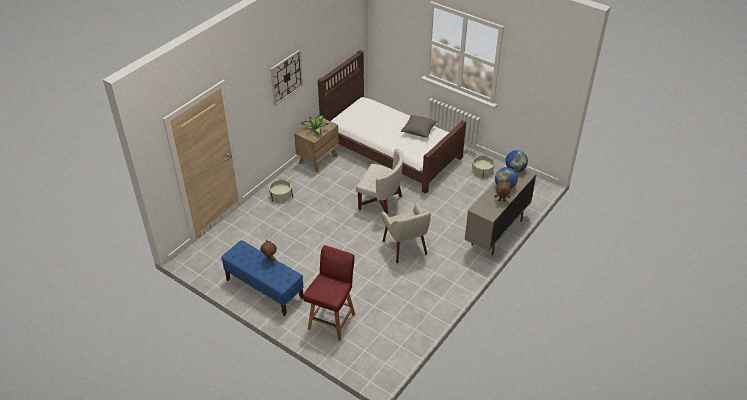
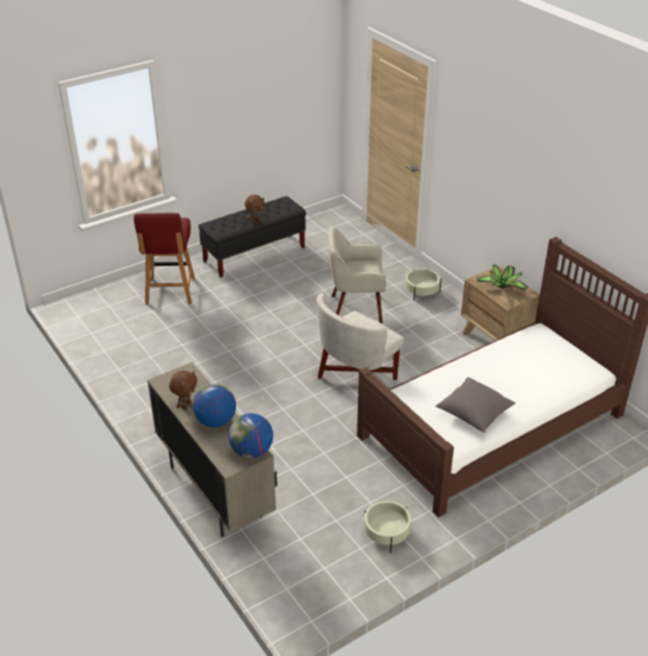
camera: 110 degrees right, 5 degrees down
blue bench [221,240,304,316] -> black bench [199,196,306,278]
wall clock [270,50,303,106] -> none
red chair [303,245,355,341] -> red chair turned 45 degrees clockwise [134,213,195,305]
beige armchair [381,202,431,263] -> beige armchair moved to [328,227,386,324]

